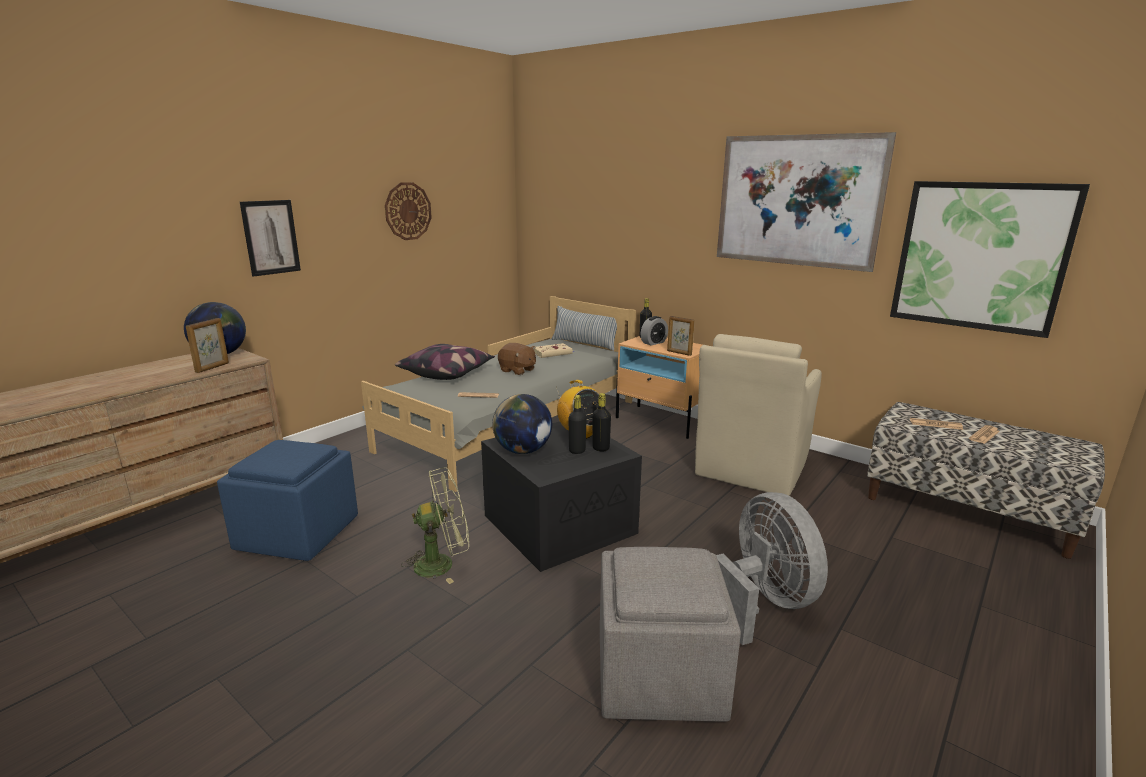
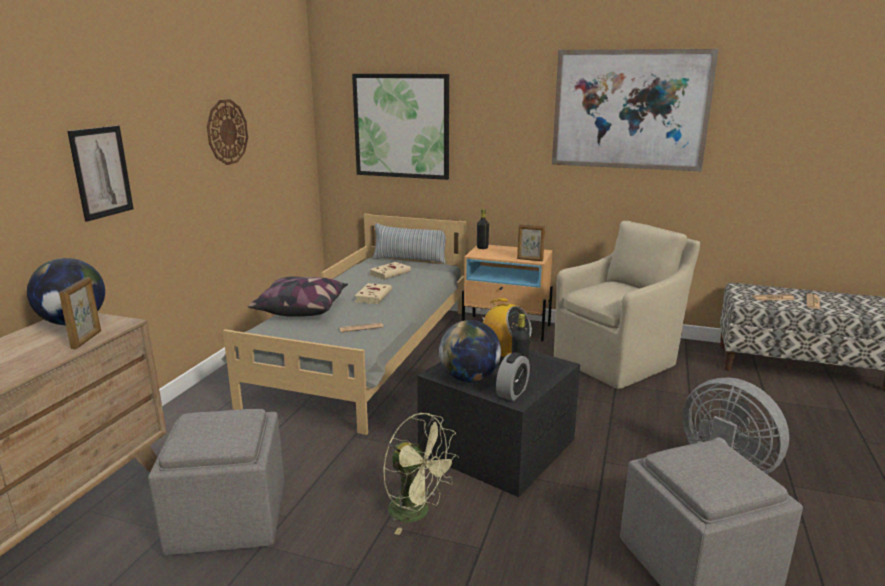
camera: 20 degrees left, 0 degrees up
blue ottoman [217,440,358,561] -> grey ottoman [148,409,284,555]
green fan [401,467,469,584] -> green fan turned 75 degrees clockwise [383,413,459,535]
brown plush toy [498,343,536,375] -> beige book [355,283,392,304]
black bottle [592,393,611,451] -> none
alarm clock [641,316,668,345] -> alarm clock moved to [496,352,530,401]
beige armchair [695,334,822,496] -> beige armchair turned 135 degrees counterclockwise [554,221,700,389]
picture [890,181,1090,338] -> picture moved to [352,74,449,180]

